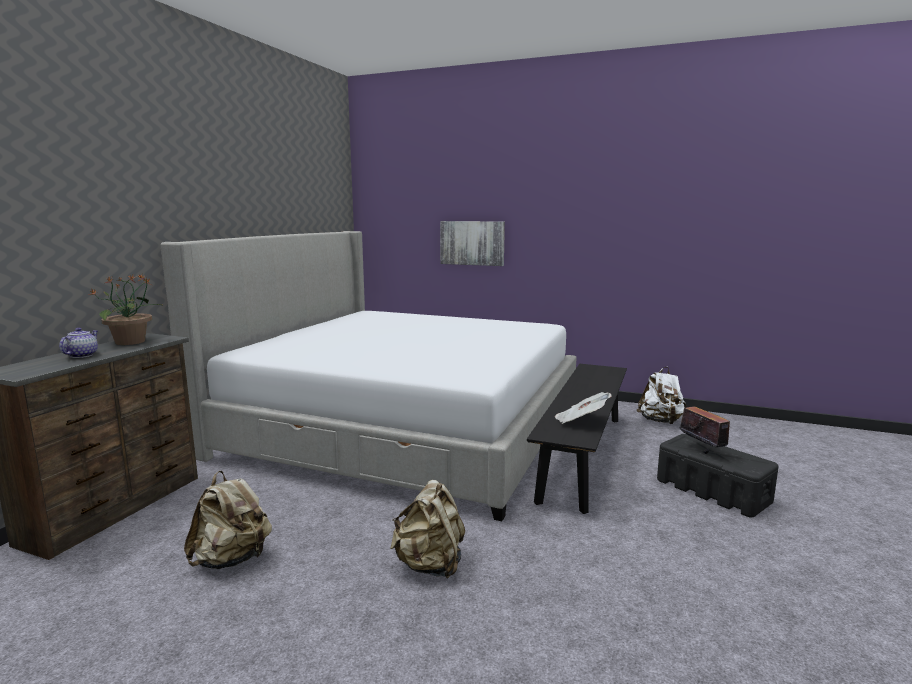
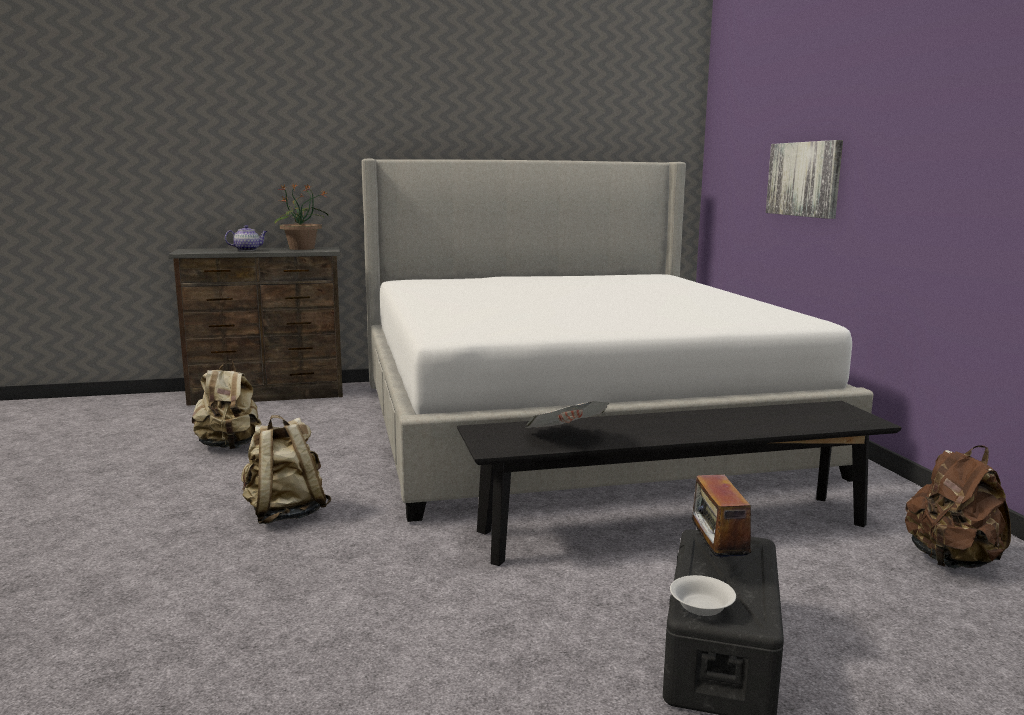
camera: 55 degrees right, 0 degrees up
white backpack [637,366,686,424] -> brown backpack [905,446,1011,568]
radio [680,405,730,455] -> radio turned 150 degrees clockwise [692,460,758,559]
none -> white bowl [670,575,736,616]

